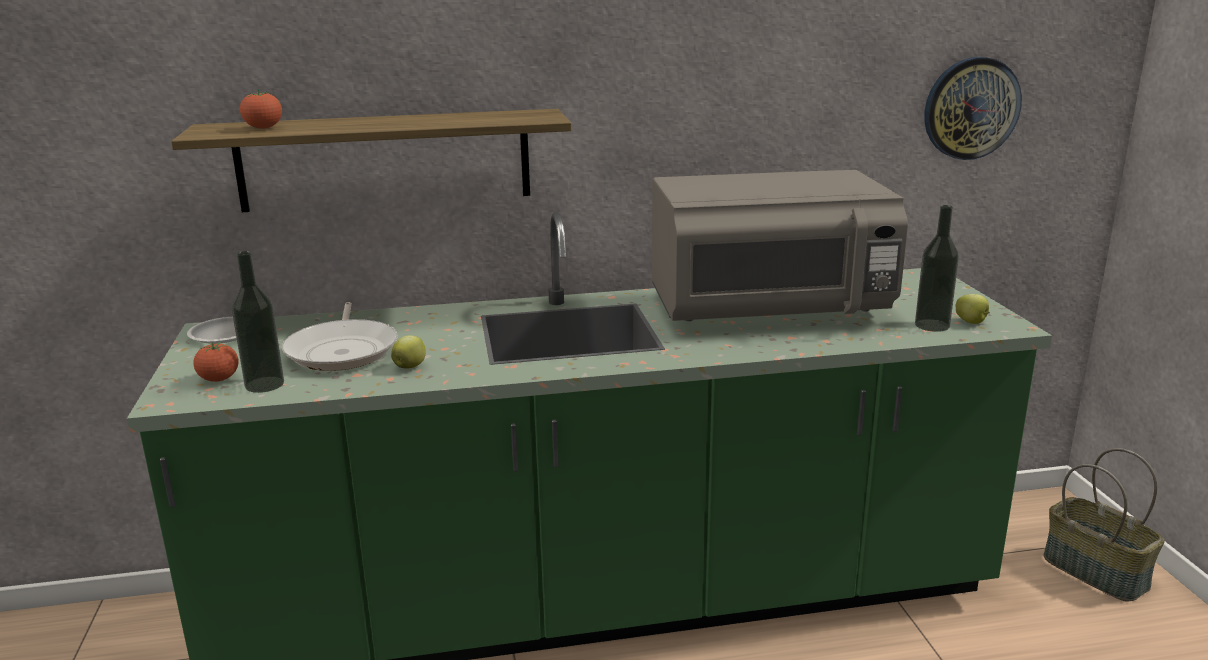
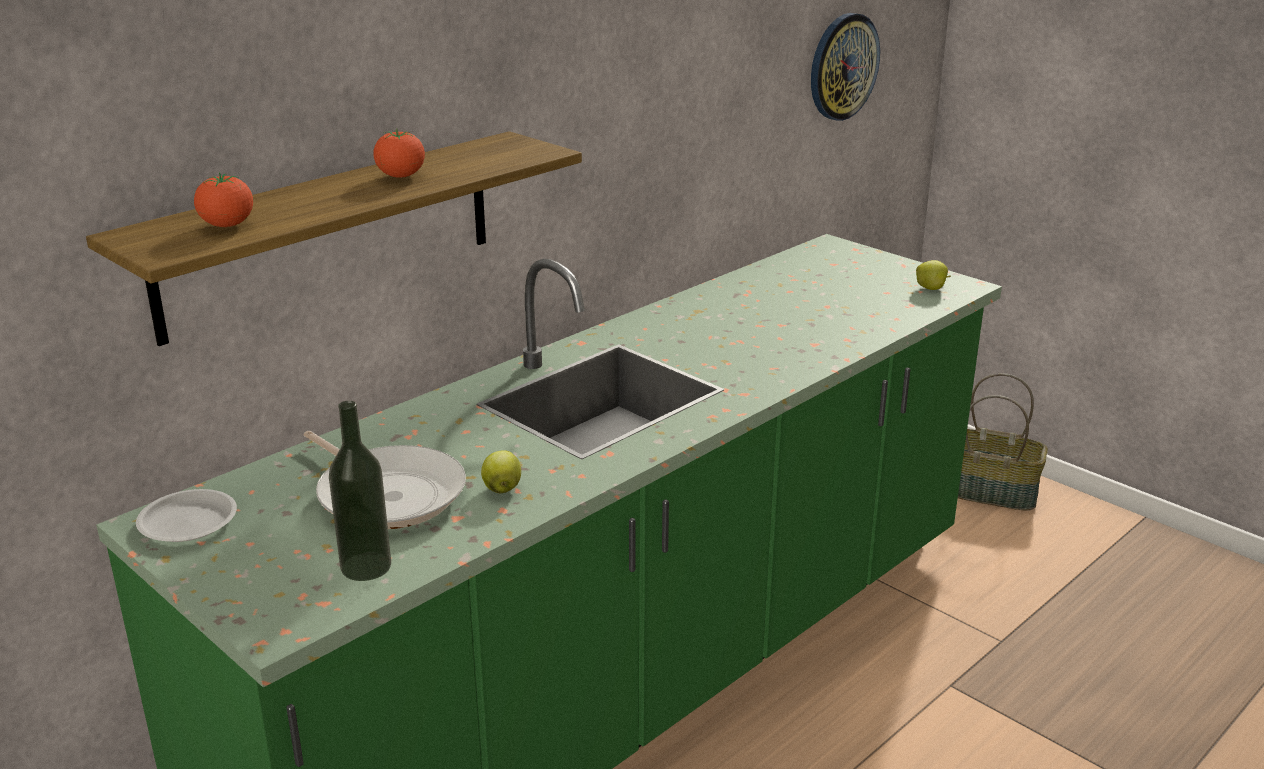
camera: 35 degrees left, 5 degrees up
tomato [193,342,239,382] -> tomato moved to [373,128,425,178]
grey microwave [652,170,908,321] -> none
bottle [915,205,959,332] -> none

